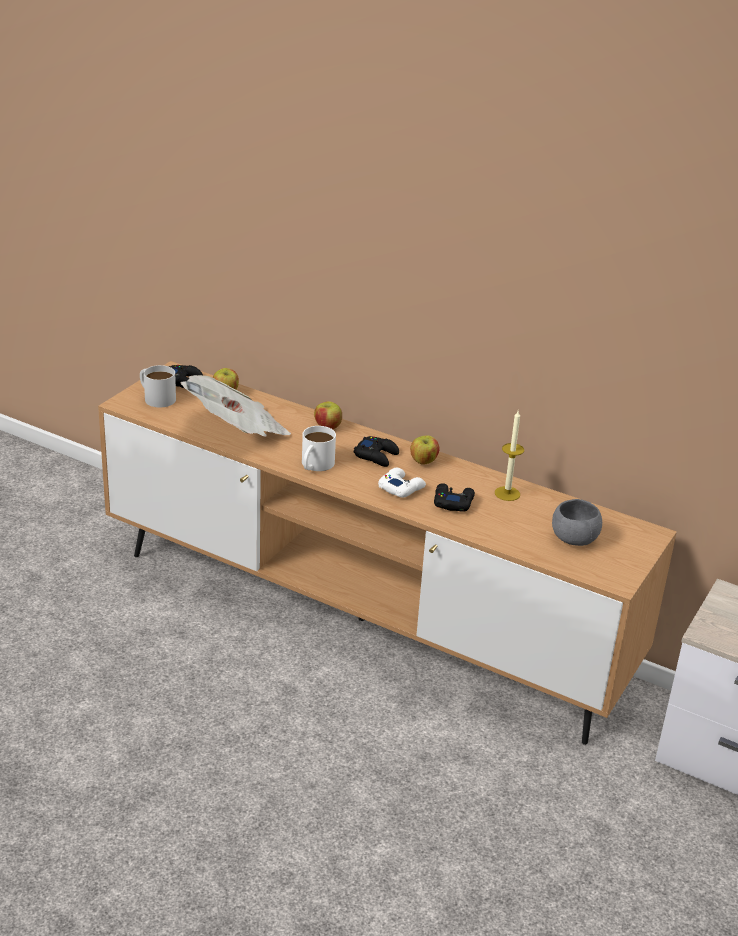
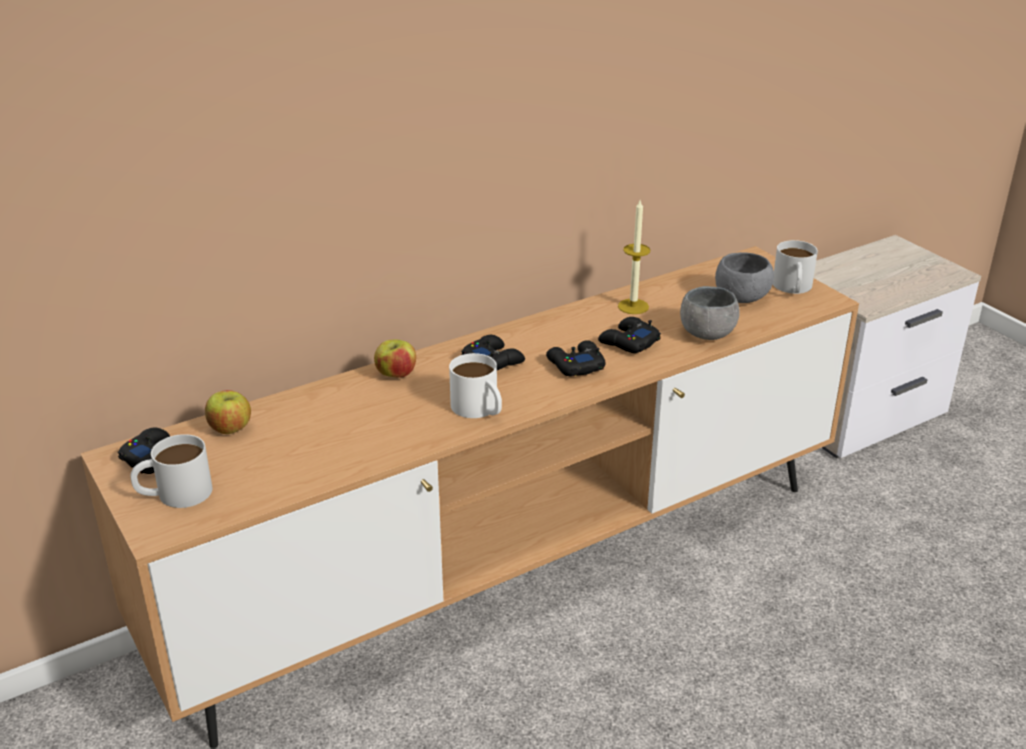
camera: 60 degrees left, 0 degrees up
newspaper [180,375,291,437] -> none
white game controller [378,468,426,498] -> black game controller [546,340,606,376]
apple [410,435,439,465] -> none
none -> grey bowl [680,286,740,340]
none -> white mug [773,240,818,294]

